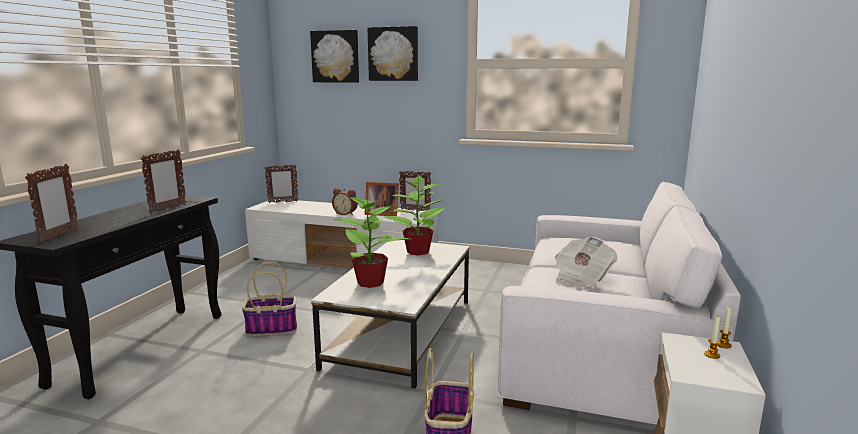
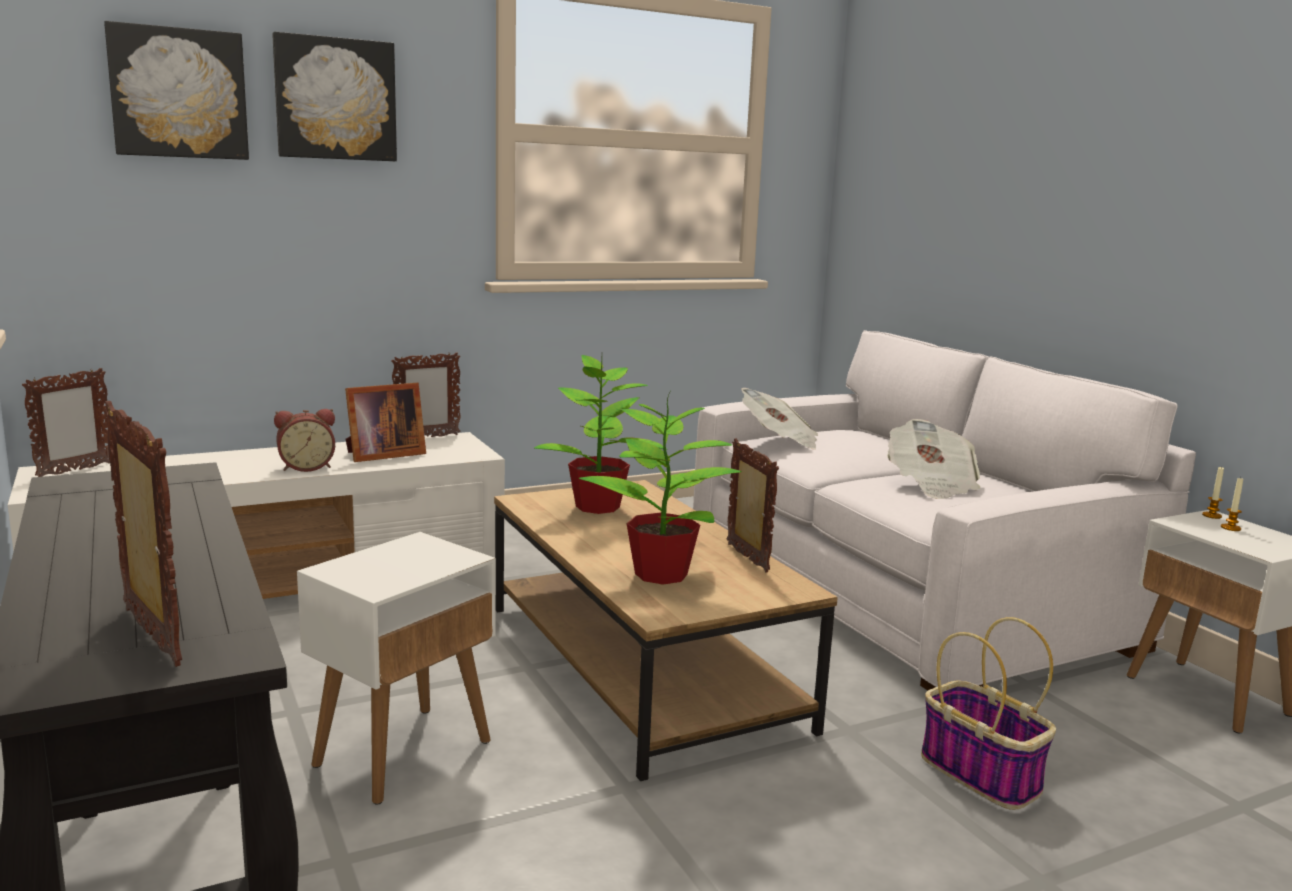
camera: 45 degrees left, 0 degrees up
picture frame [140,149,186,214] -> picture frame moved to [727,438,779,573]
basket [242,262,297,336] -> white side table [297,532,496,805]
white coffee table [311,240,469,389] -> brown coffee table [494,480,837,781]
none -> newspaper [741,388,818,450]

